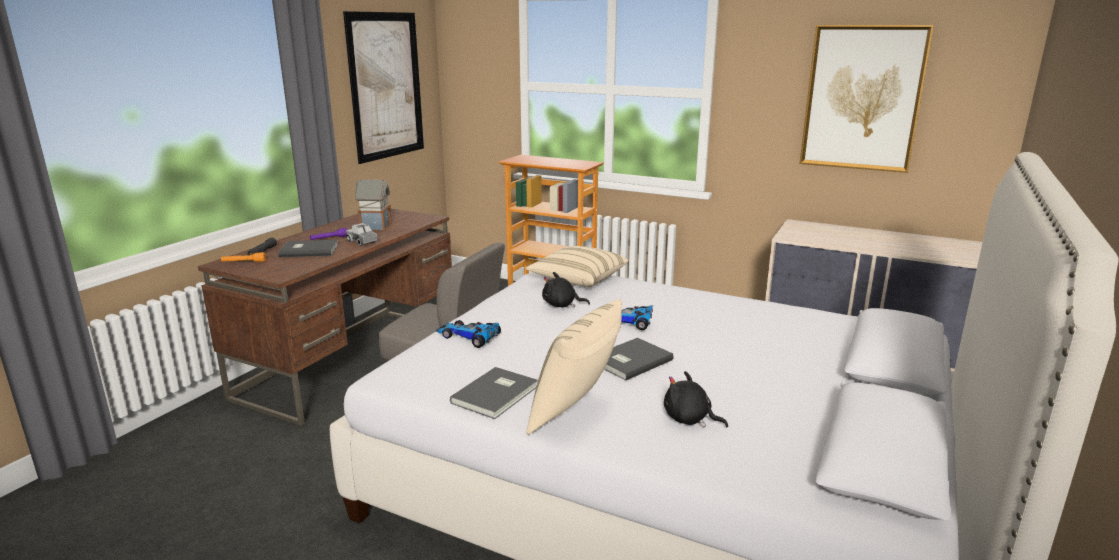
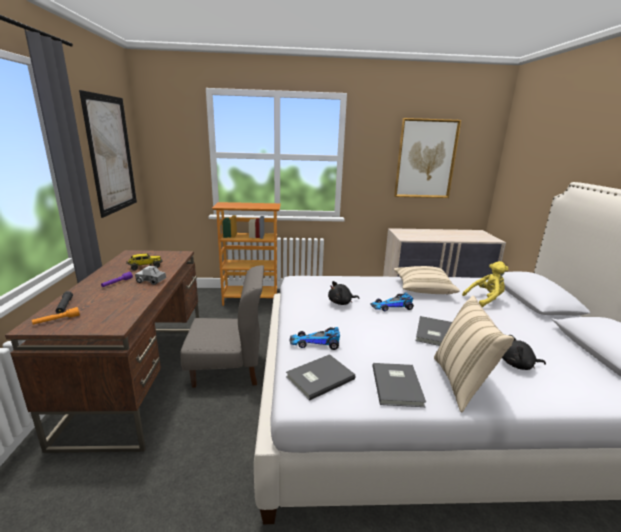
camera: 30 degrees left, 0 degrees up
grey book [278,240,338,257] -> grey book moved to [286,354,356,401]
toy house [355,179,392,231] -> toy truck [126,254,163,270]
beige pillow [525,246,629,287] -> beige pillow moved to [394,266,460,295]
none -> yellow plush toy [462,261,509,307]

